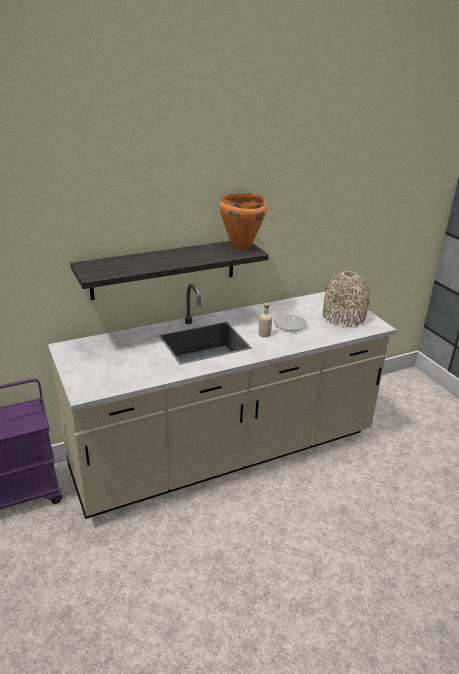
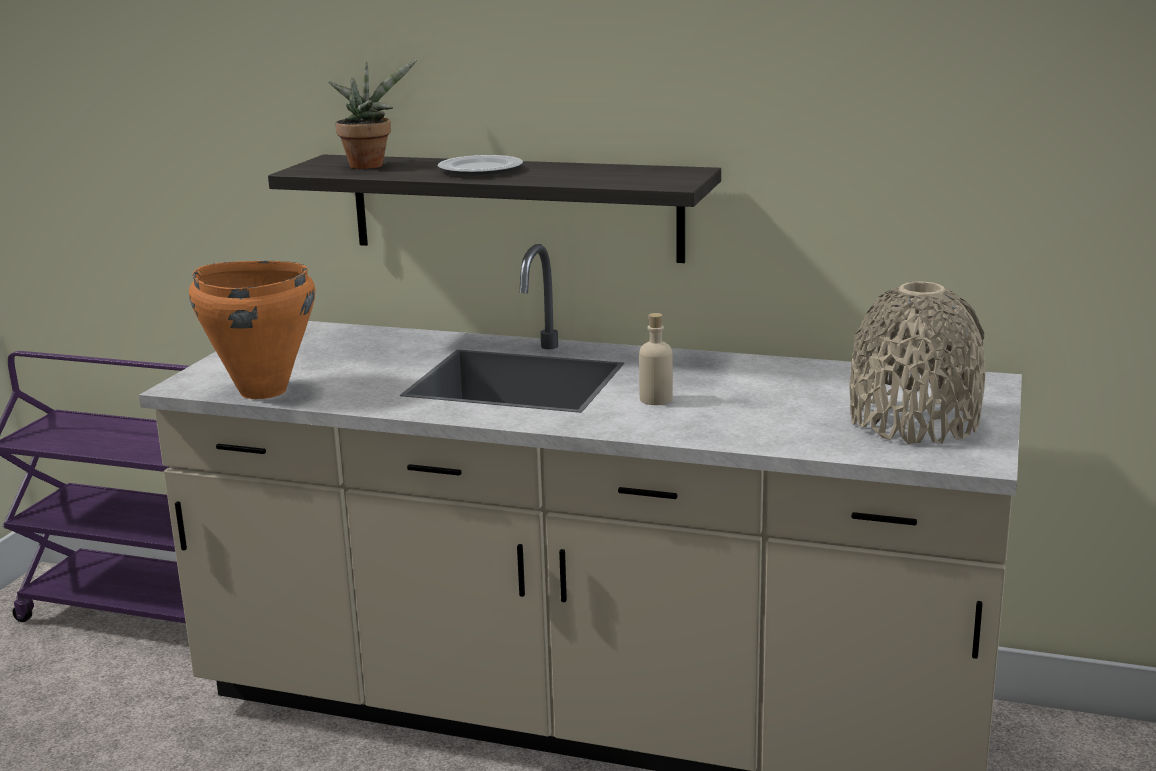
camera: 45 degrees right, 10 degrees down
orange cooking pot [219,193,267,250] -> orange cooking pot moved to [189,261,315,399]
plate [274,314,307,331] -> plate moved to [437,155,523,176]
none -> potted plant [329,60,417,169]

